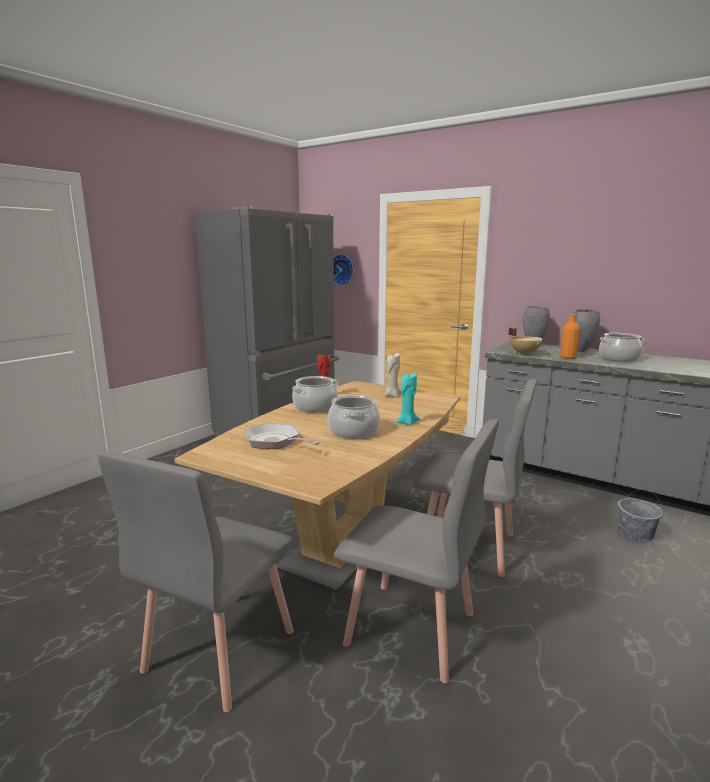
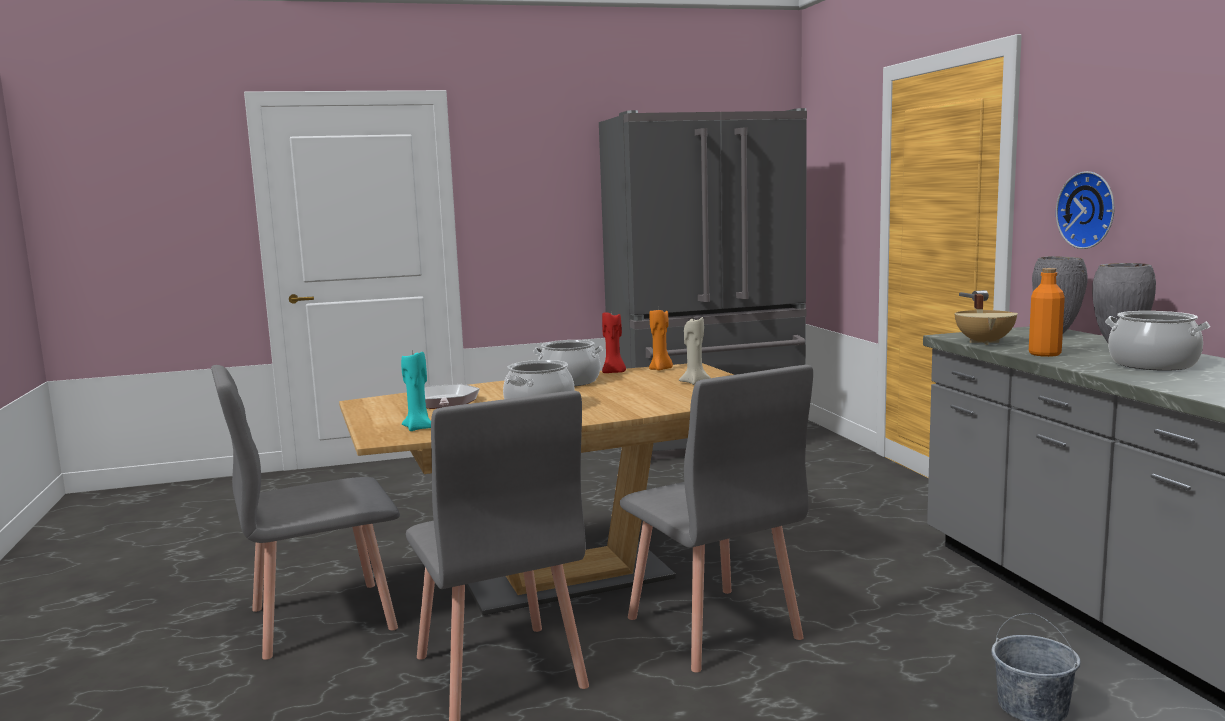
camera: 40 degrees right, 5 degrees down
wall clock [334,254,354,286] -> wall clock moved to [1056,171,1115,249]
turquoise candle [396,373,420,425] -> turquoise candle moved to [401,350,431,431]
none -> orange candle [649,309,673,371]

